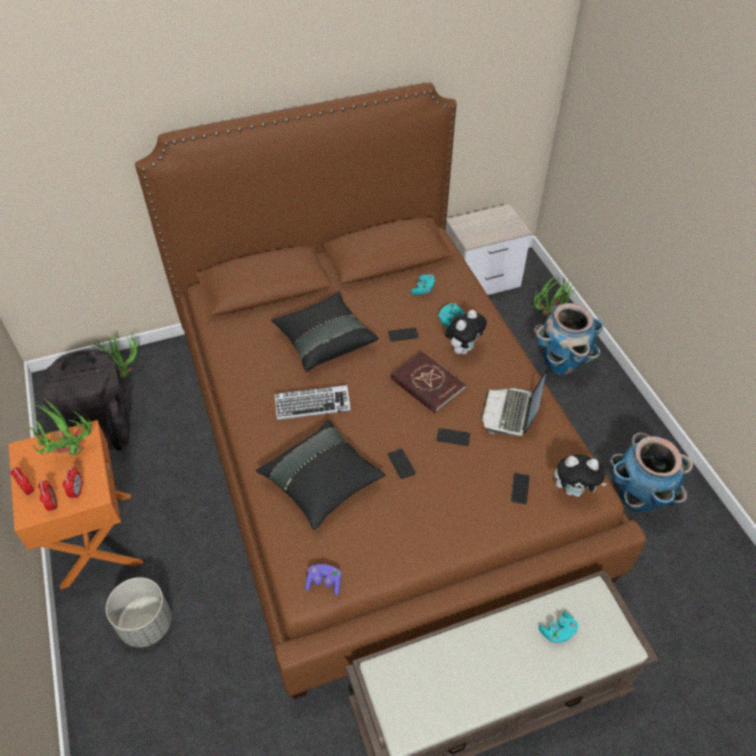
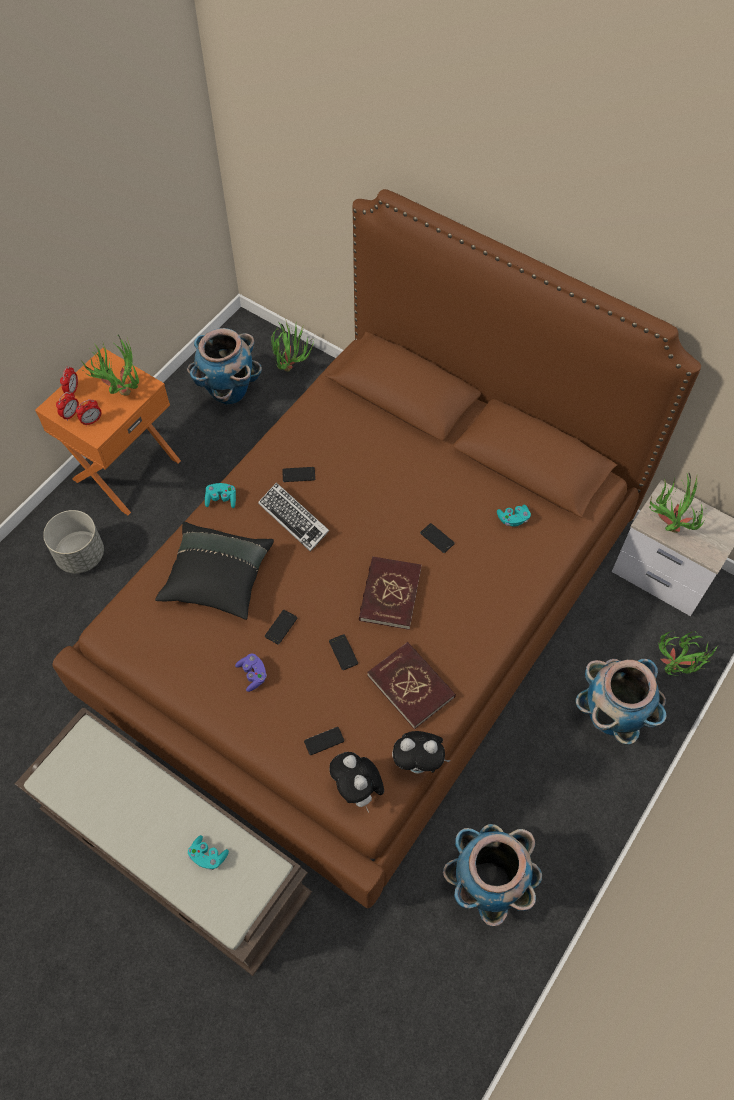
camera: 55 degrees right, 10 degrees up
black backpack [40,349,131,450] -> planter [187,328,262,405]
black pillow [271,292,379,372] -> none
purple game controller [305,564,341,596] -> purple game controller moved to [235,654,267,692]
turquoise game controller [438,303,465,328] -> turquoise game controller moved to [205,483,236,508]
plush toy [445,310,487,354] -> plush toy moved to [392,731,451,773]
laptop [482,368,548,436] -> red book [367,642,456,730]
none -> phone [282,467,315,482]
none -> potted plant [649,473,706,533]

